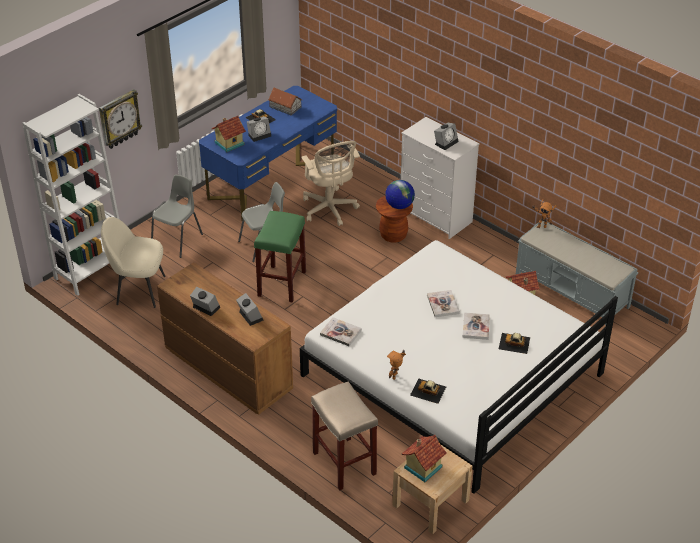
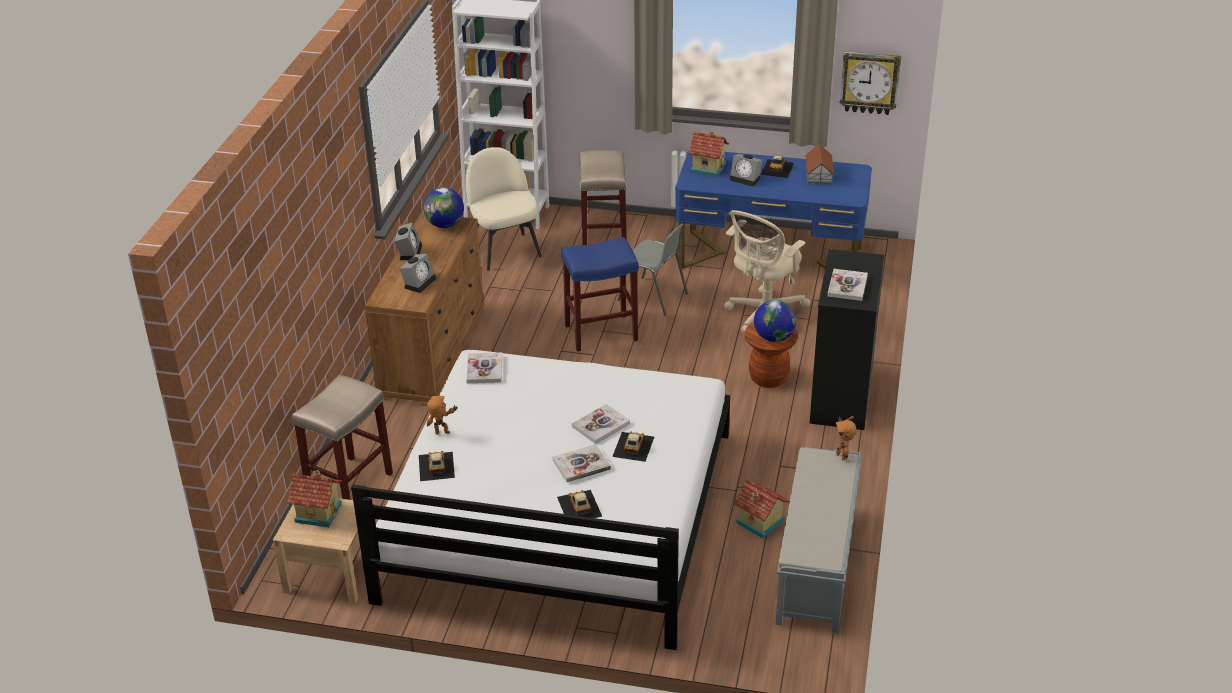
camera: 60 degrees right, 5 degrees down
wall clock [99,89,142,149] -> wall clock moved to [840,51,901,115]
grey chair [151,175,203,258] -> beige stool [579,150,627,245]
green stool [254,211,306,303] -> blue stool [561,237,639,352]
white dresser [401,117,479,239] -> black dresser [810,249,884,430]
alarm clock [434,122,458,150] -> book [827,269,868,301]
none -> globe [423,188,464,228]
none -> toy car [612,431,654,462]

